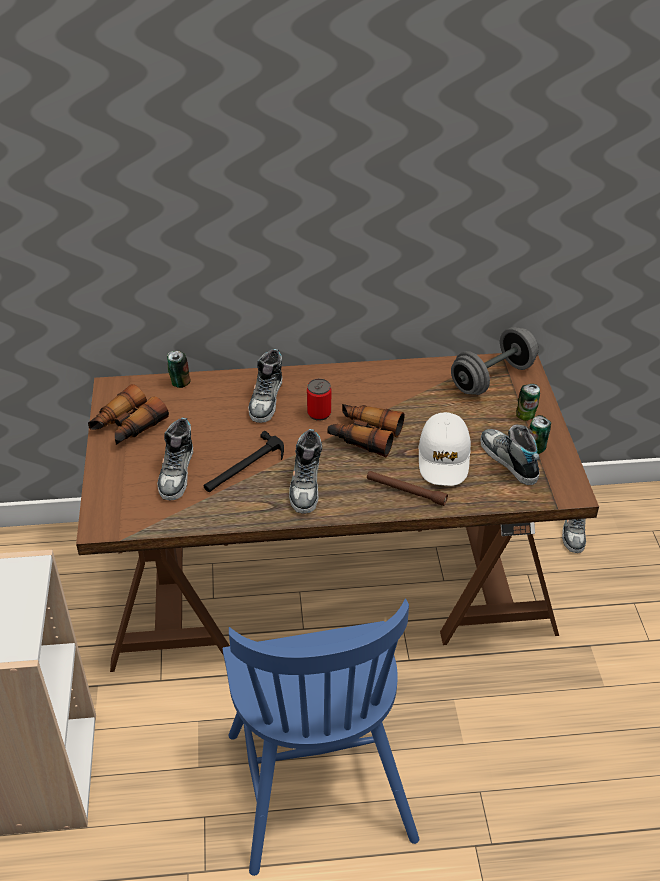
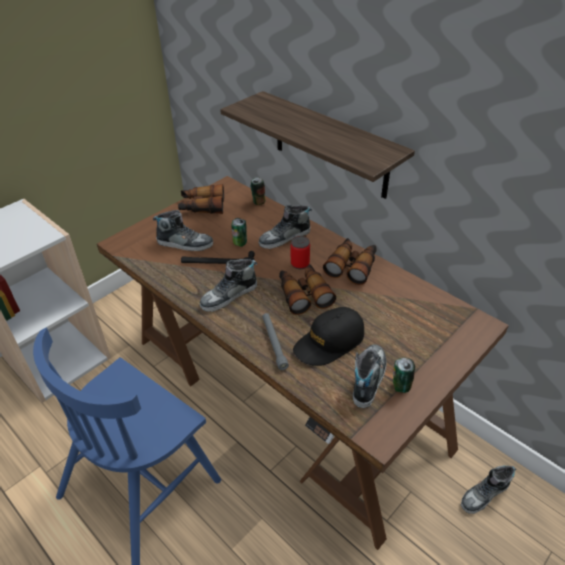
camera: 50 degrees right, 0 degrees up
shoe [157,418,193,501] -> shoe turned 135 degrees counterclockwise [153,210,213,251]
brown flashlight [367,471,448,506] -> grey flashlight [262,313,289,370]
white cap [418,412,471,486] -> black cap [293,307,364,366]
grey dumbbell [451,327,538,395] -> none
can [516,384,540,421] -> can moved to [232,218,247,247]
none -> shelf [220,91,415,199]
none -> binoculars [323,238,377,285]

